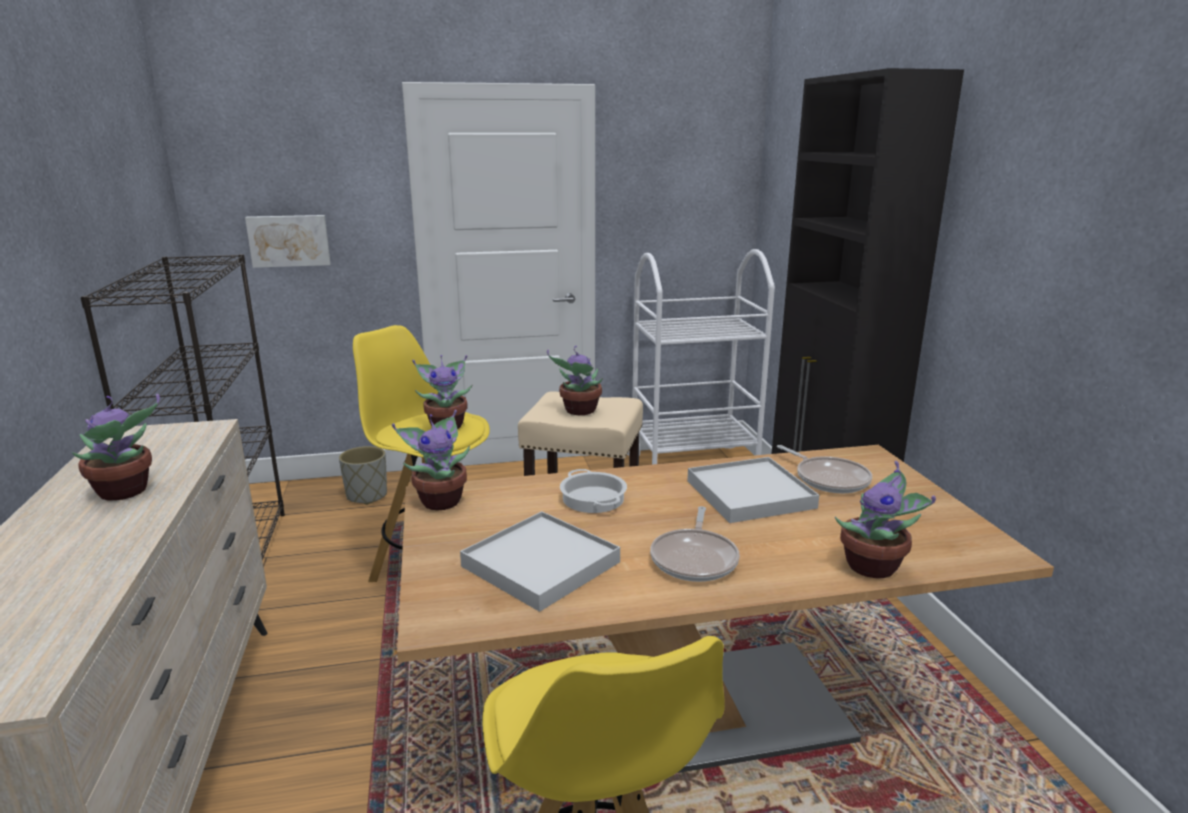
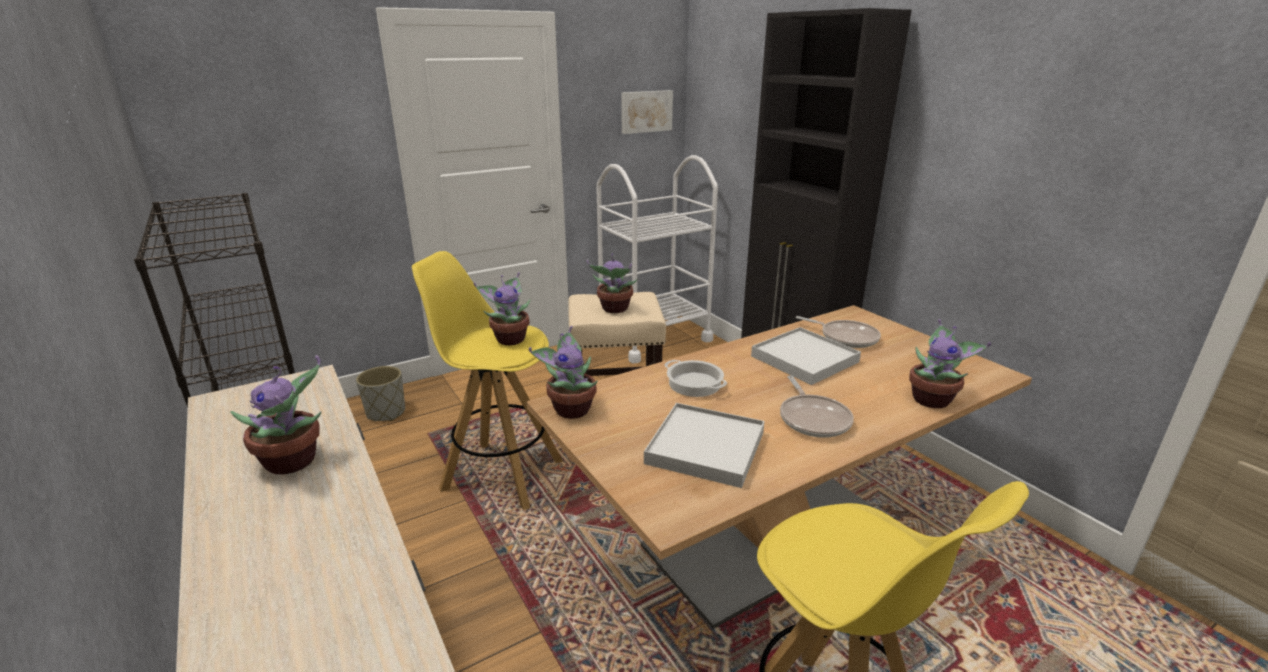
camera: 20 degrees left, 5 degrees up
picture [245,215,331,268] -> picture moved to [621,90,673,134]

